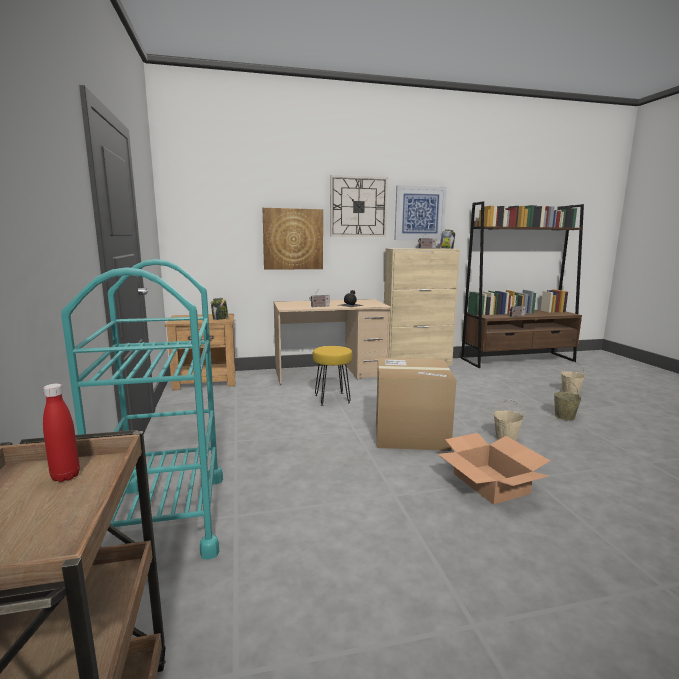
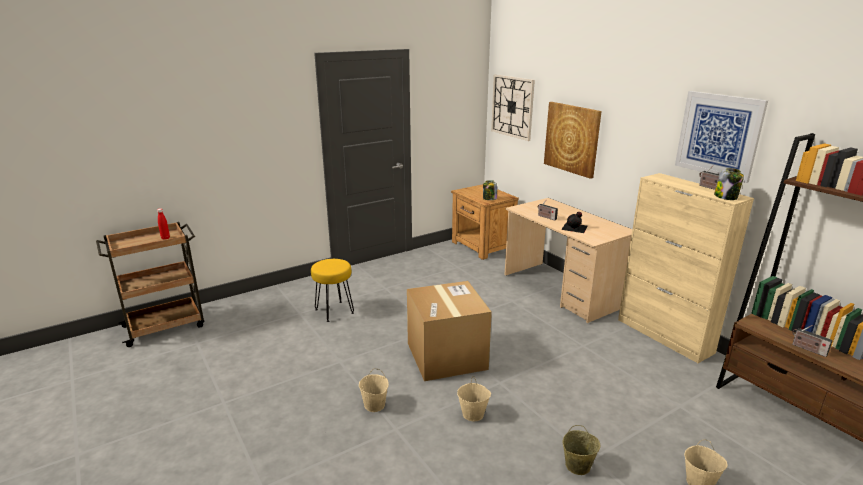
camera: 70 degrees right, 10 degrees up
turquoise cart [61,259,223,559] -> none
yellow stool [312,346,353,406] -> yellow stool moved to [311,259,354,322]
wall clock [330,175,388,237] -> wall clock moved to [491,74,535,141]
cardboard box [438,433,550,504] -> beige bucket [359,369,389,412]

